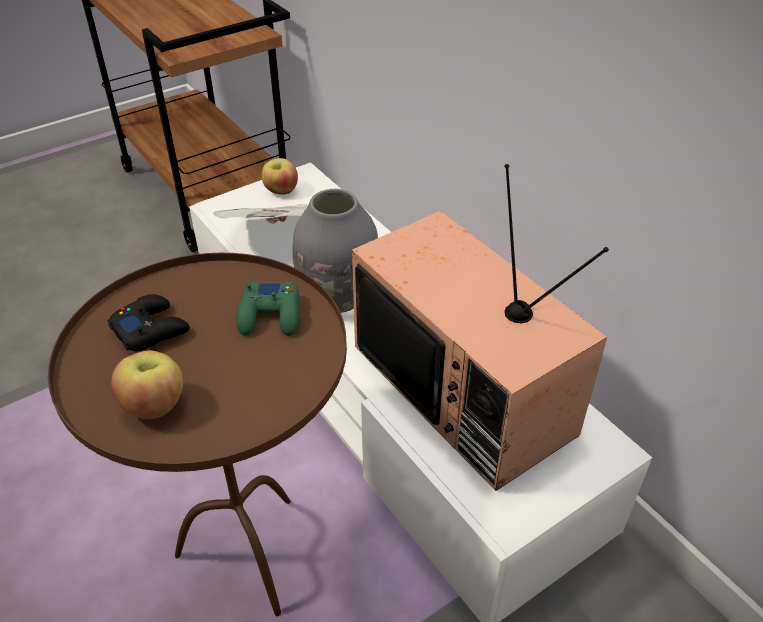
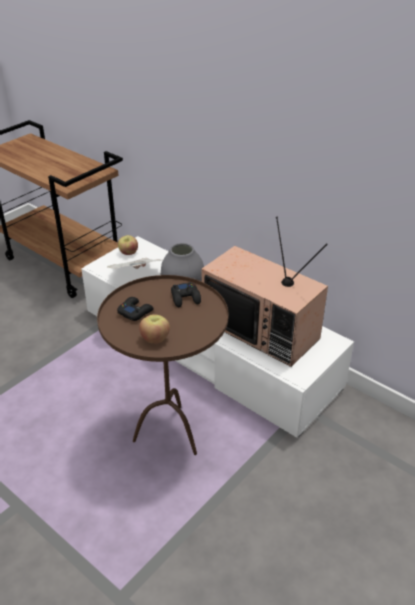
camera: 15 degrees left, 5 degrees down
green game controller [236,282,299,336] -> black game controller [171,282,201,307]

